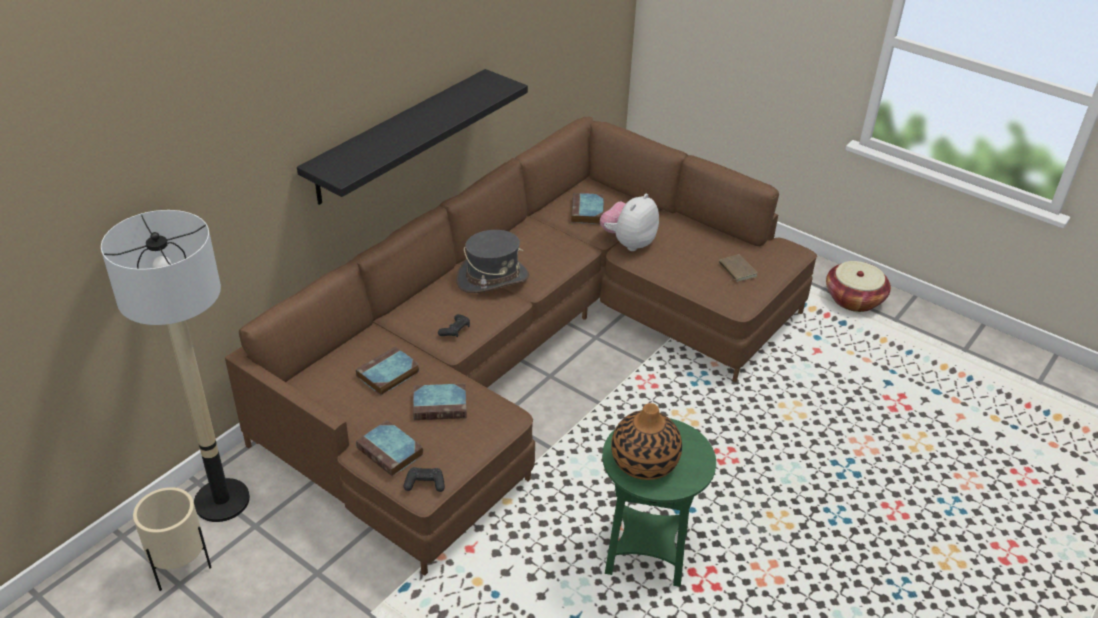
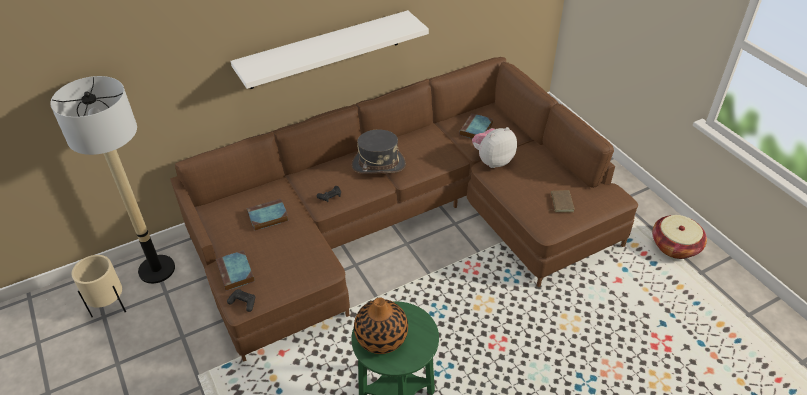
camera: 25 degrees right, 5 degrees up
black shelf [297,69,528,205] -> white shelf [231,10,429,89]
book [413,383,467,420] -> none

